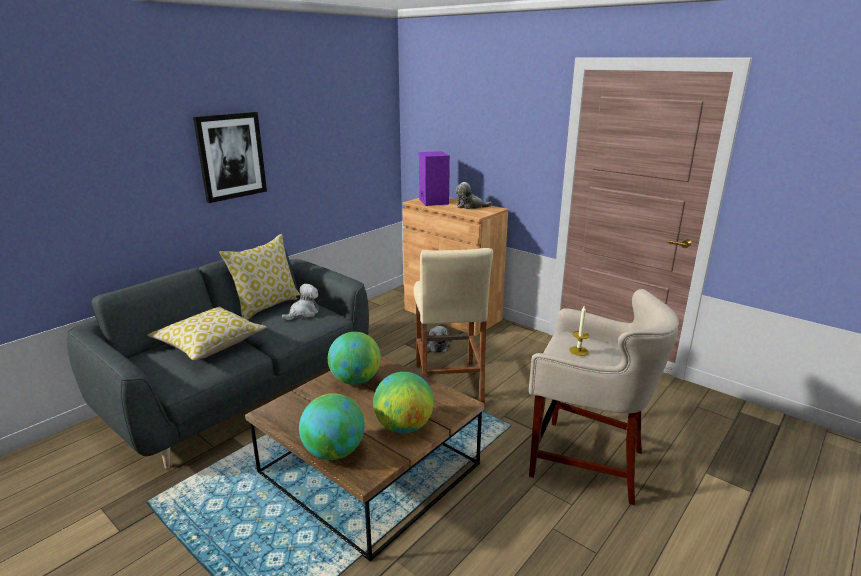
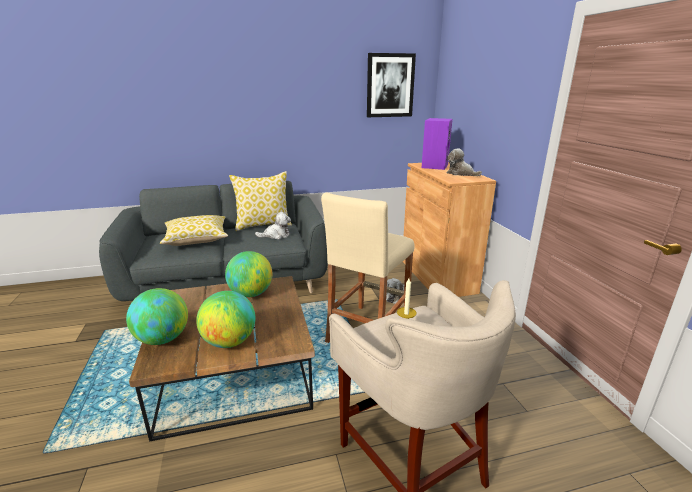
camera: 35 degrees right, 0 degrees up
picture [193,112,267,203] -> picture moved to [367,53,416,117]

